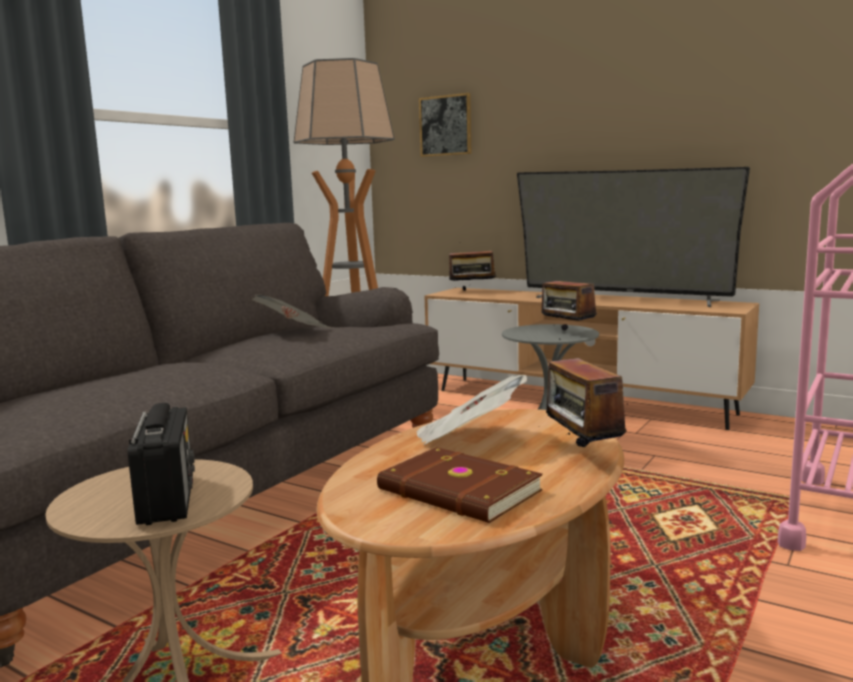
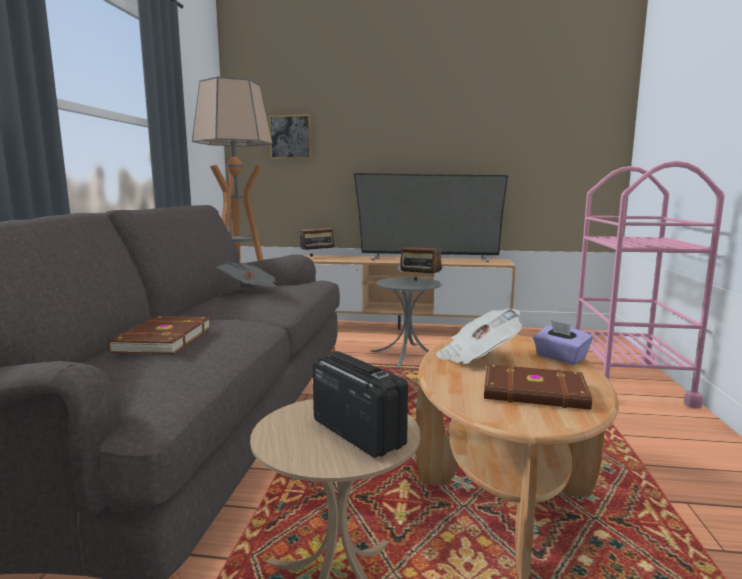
camera: 25 degrees left, 0 degrees up
radio [546,338,628,447] -> purple tissue box [533,320,593,365]
none -> brown book [107,316,212,354]

